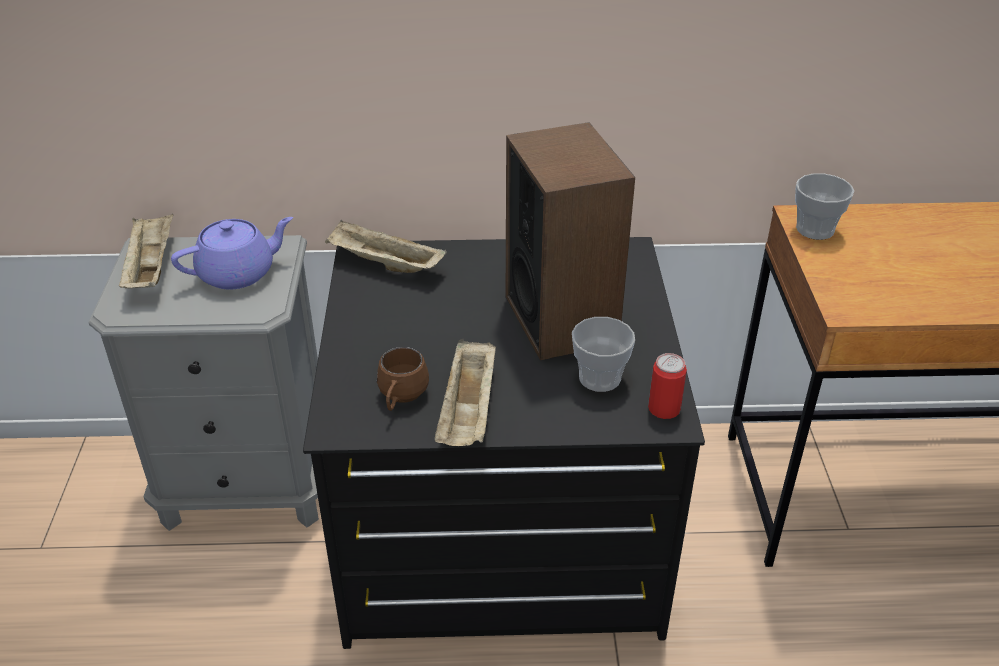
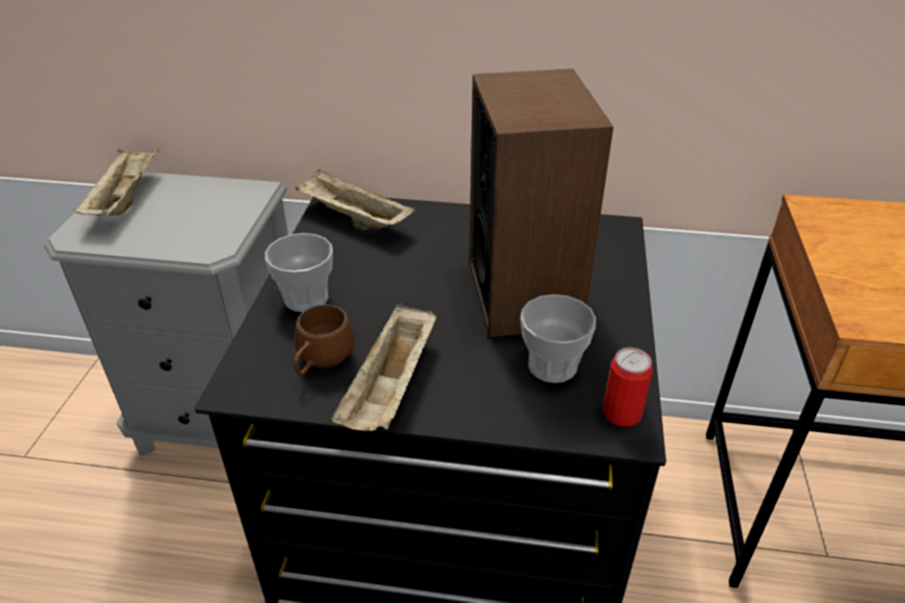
camera: 10 degrees right, 0 degrees up
purple teapot [171,217,293,290] -> none
cup [795,173,854,240] -> cup moved to [265,233,333,312]

